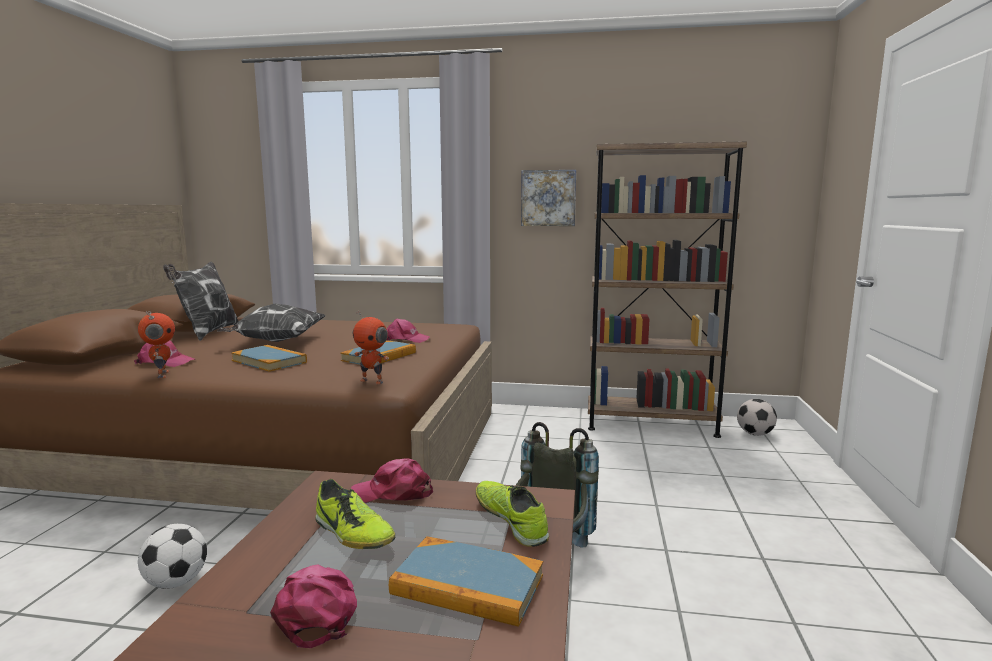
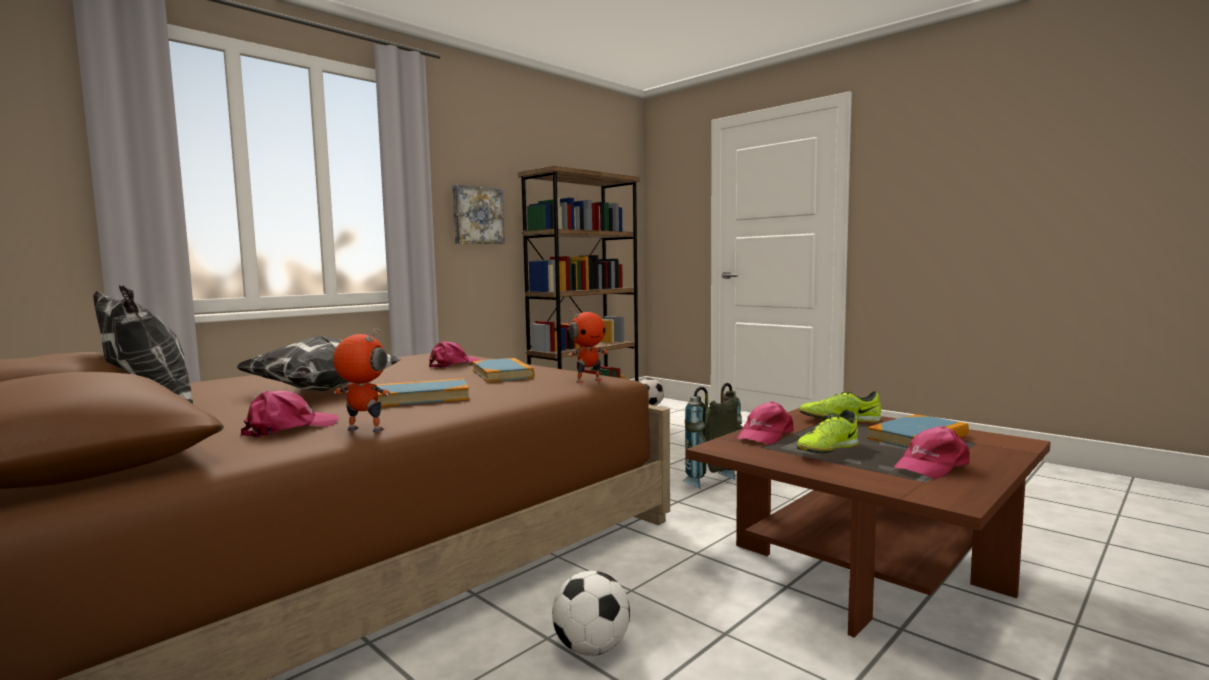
camera: 55 degrees left, 5 degrees down
pink cap [270,564,357,648] -> pink cap turned 60 degrees counterclockwise [894,426,970,479]
shoe [315,479,395,549] -> shoe turned 150 degrees clockwise [796,409,859,453]

